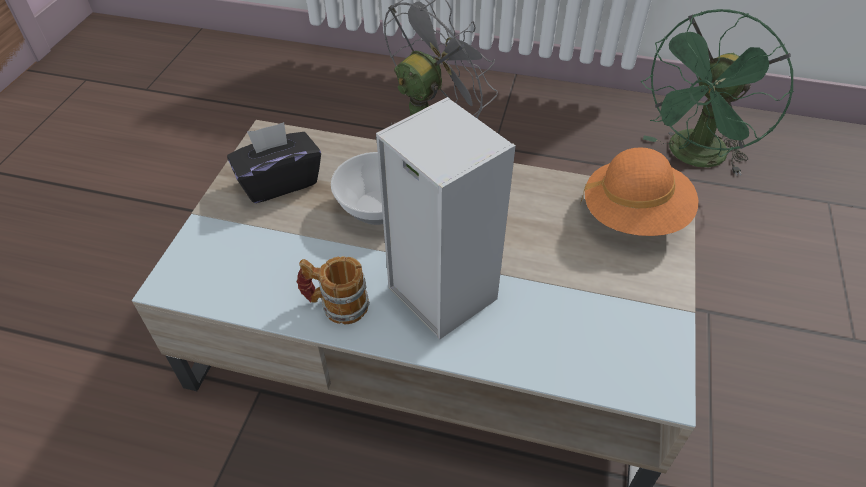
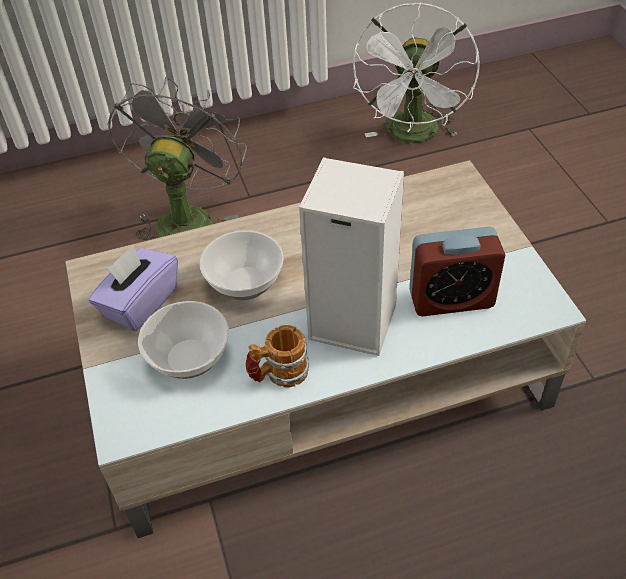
camera: 30 degrees left, 0 degrees up
black tissue box [227,122,321,203] -> purple tissue box [89,246,178,331]
orange hat [580,147,698,236] -> none
green fan [641,9,794,176] -> white fan [353,2,480,143]
none -> bowl [138,301,229,379]
none -> alarm clock [409,227,505,316]

